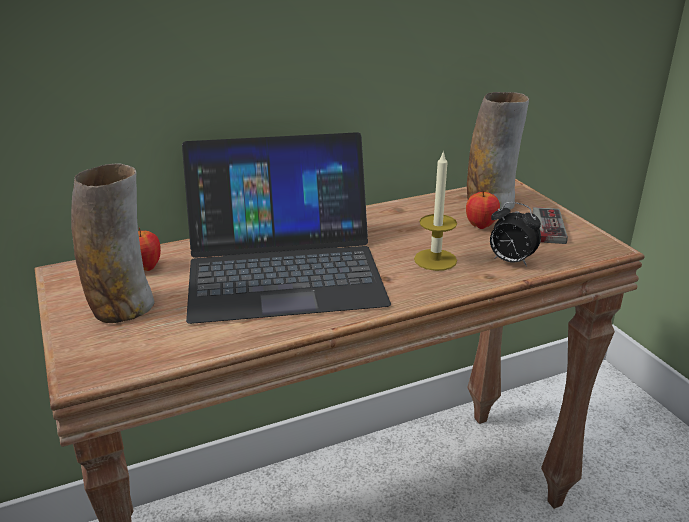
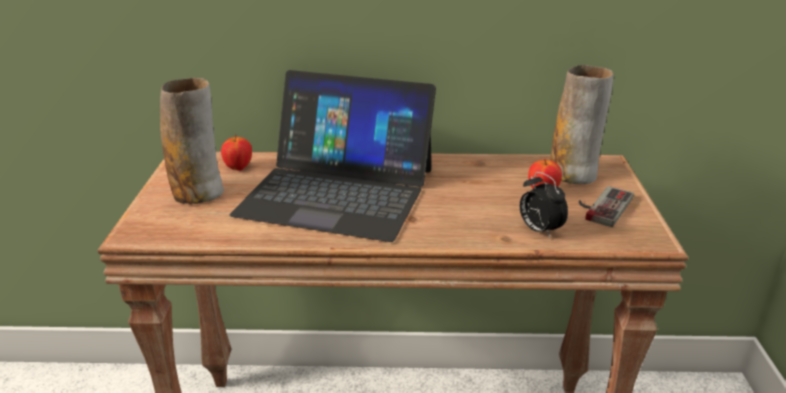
camera: 25 degrees right, 0 degrees up
candle [414,150,457,271] -> none

